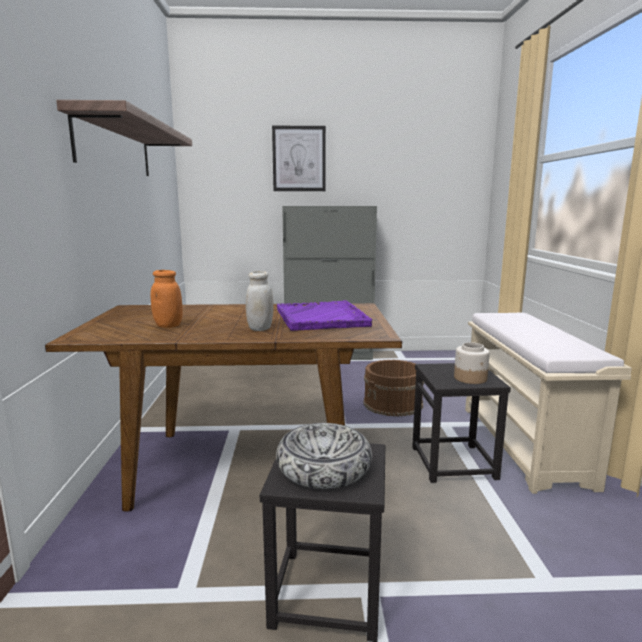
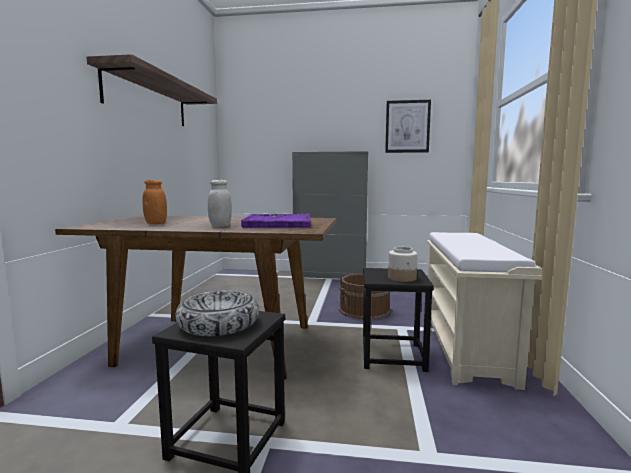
camera: 10 degrees right, 5 degrees down
picture [272,126,326,191] -> picture moved to [385,100,431,153]

